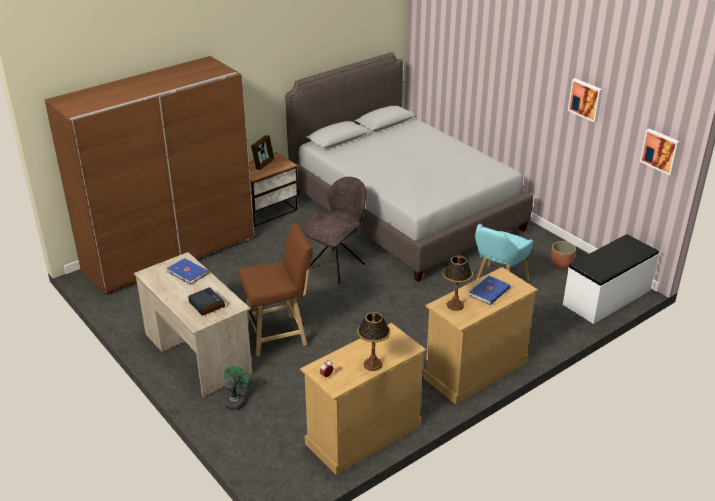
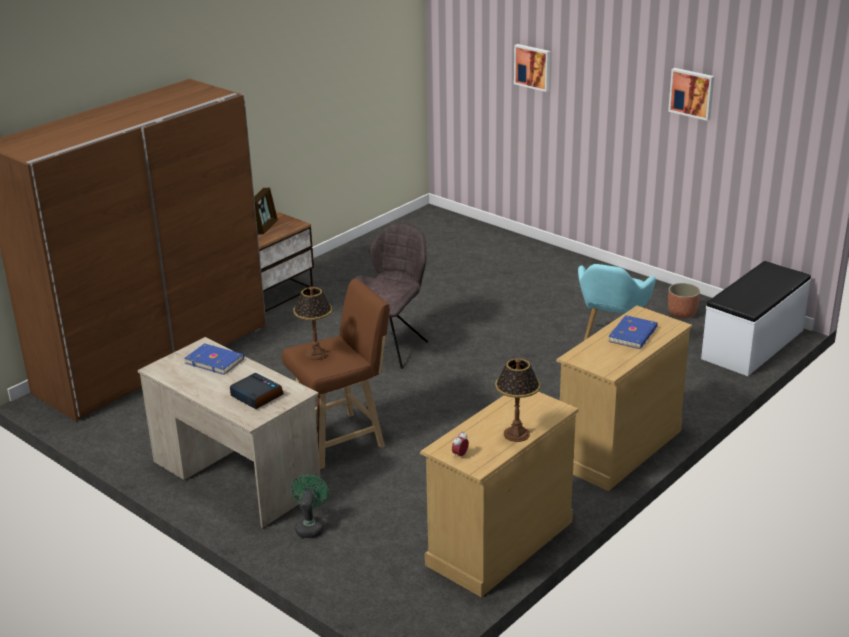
camera: 10 degrees left, 5 degrees down
grey bed [285,52,533,282] -> none
table lamp [443,256,473,311] -> table lamp moved to [293,286,332,360]
picture [640,129,680,175] -> picture moved to [514,44,550,92]

